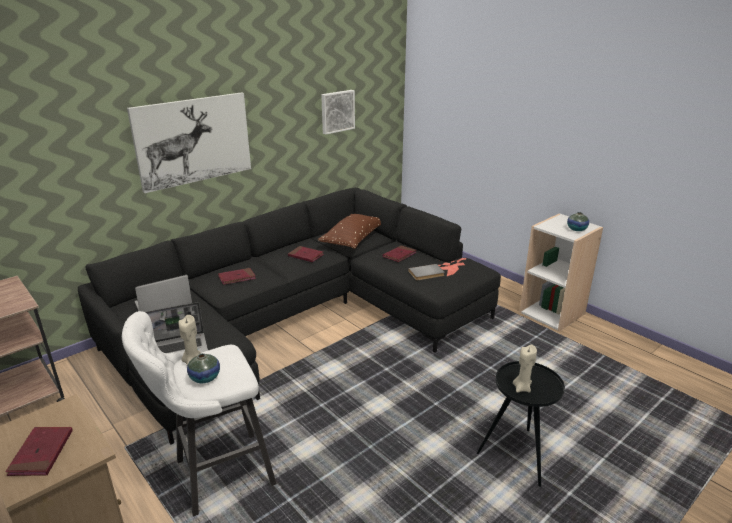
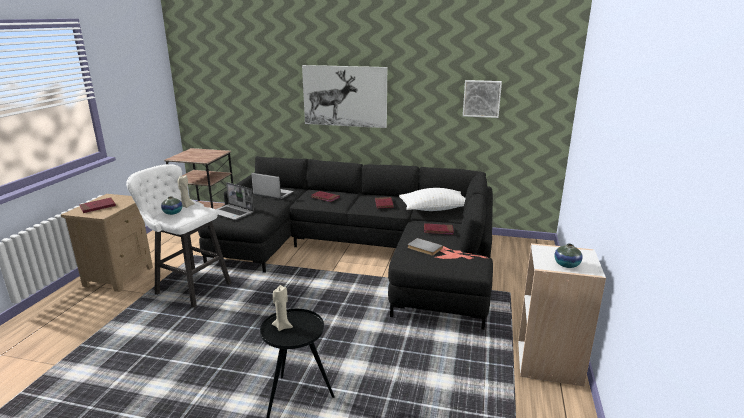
camera: 55 degrees right, 5 degrees down
brown pillow [318,214,381,249] -> white pillow [399,188,466,211]

